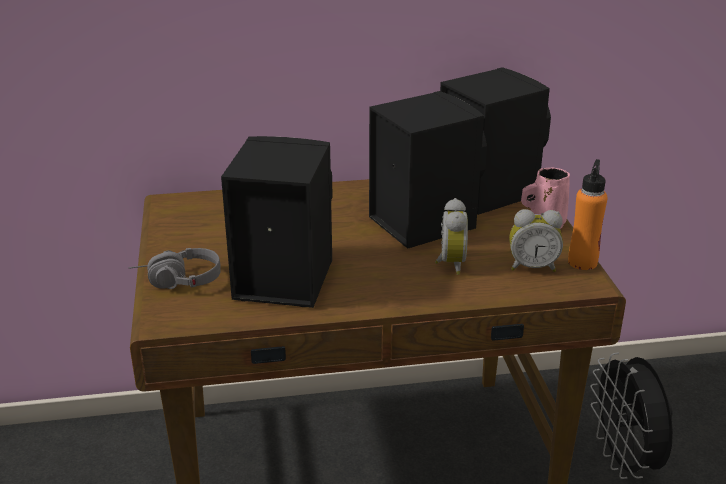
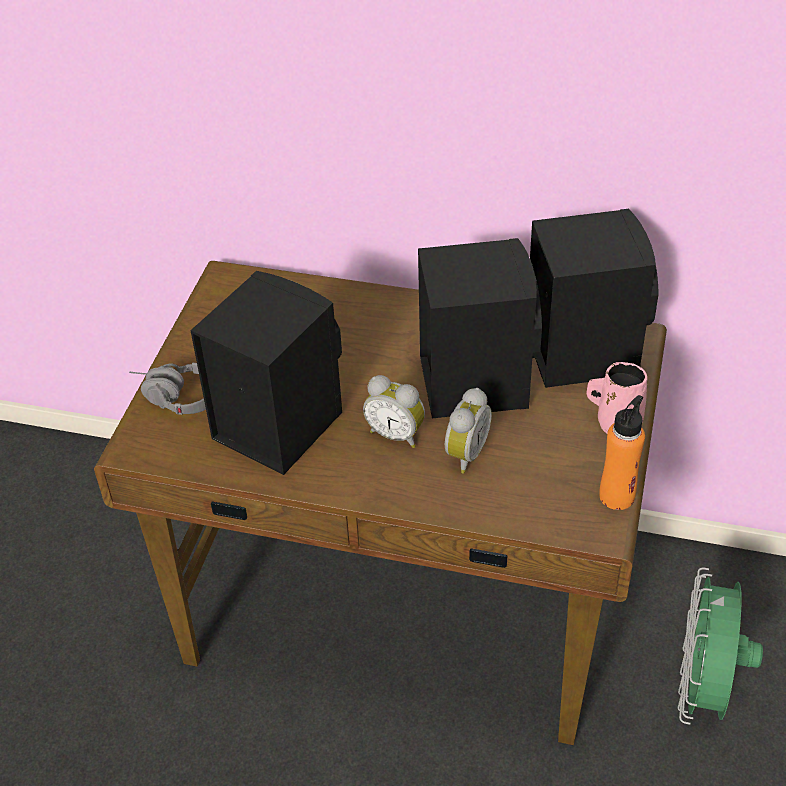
camera: 25 degrees right, 15 degrees up
alarm clock [509,209,563,272] -> alarm clock moved to [363,375,425,448]
black fan [590,352,673,479] -> green fan [678,568,763,725]

